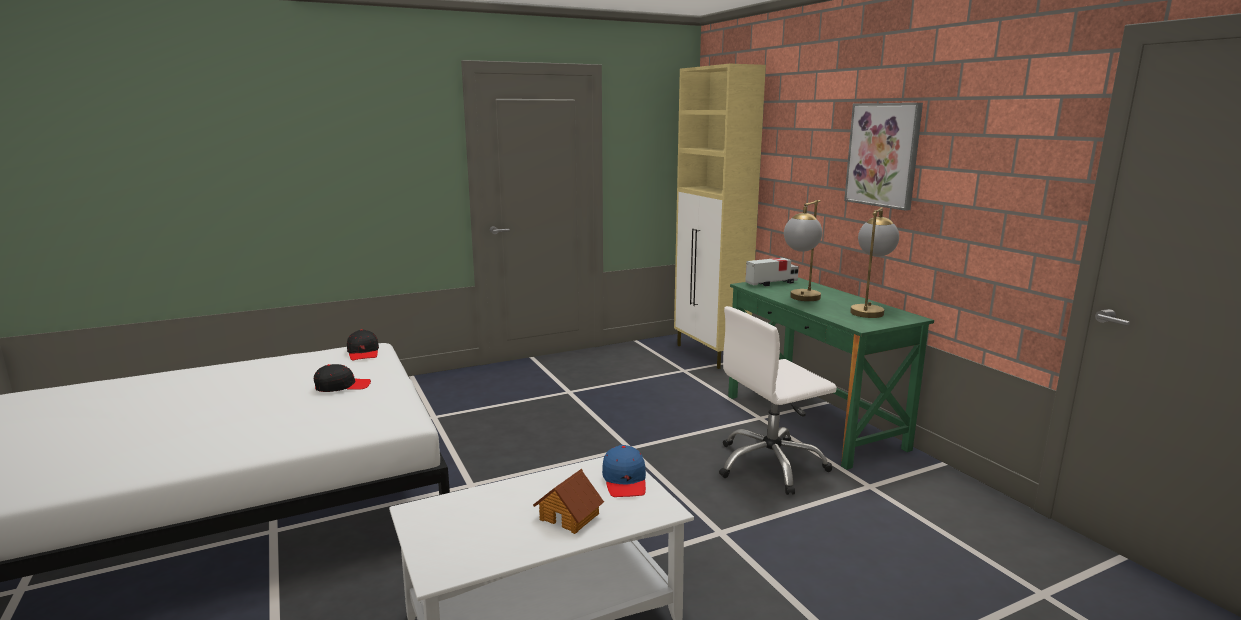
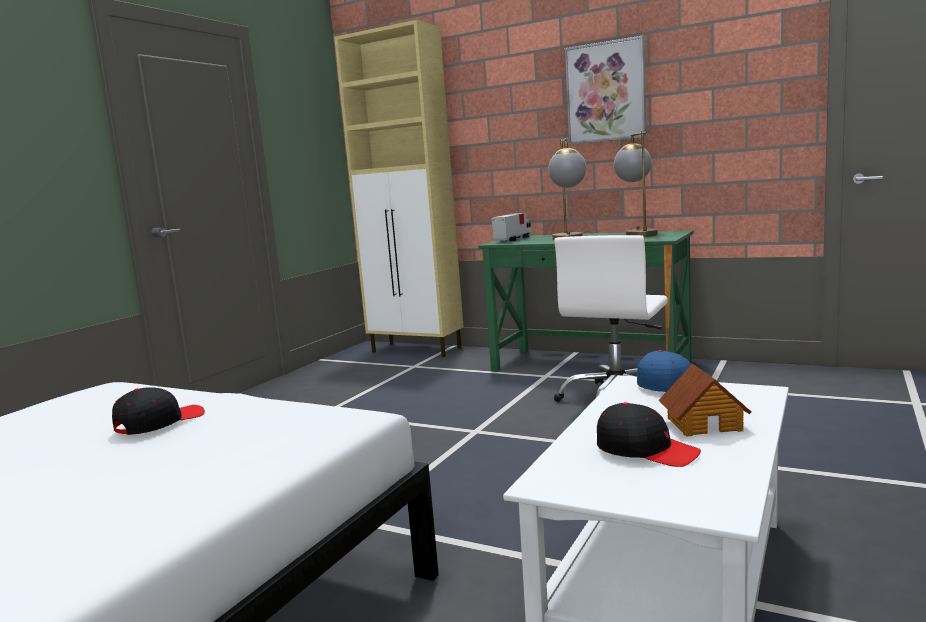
camera: 35 degrees left, 5 degrees down
black cap [347,329,379,361] -> black cap moved to [597,402,701,467]

